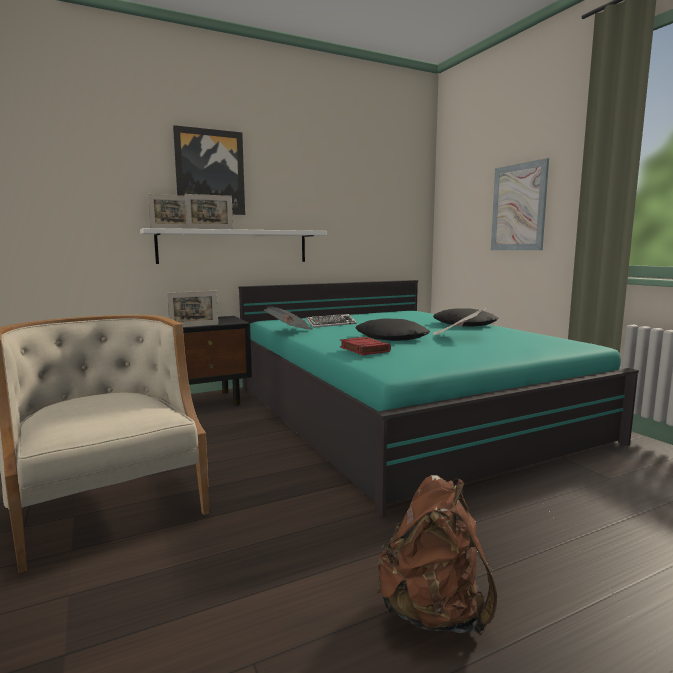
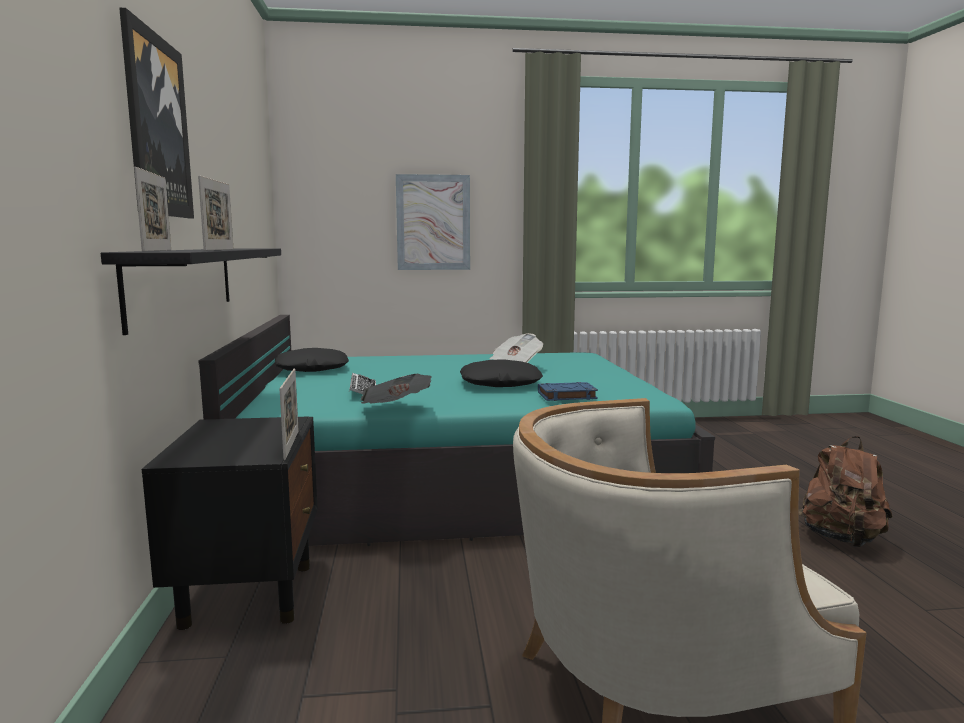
camera: 70 degrees left, 0 degrees up
white shelf [140,228,327,264] -> black shelf [101,248,281,335]
red book [340,337,391,355] -> blue book [538,382,598,401]
black pillow [433,308,499,326] -> black pillow moved to [274,348,349,372]

